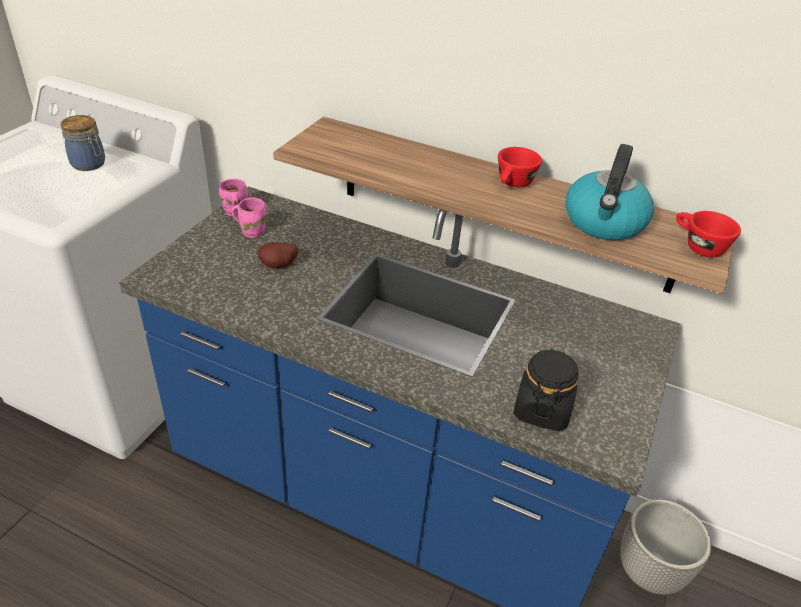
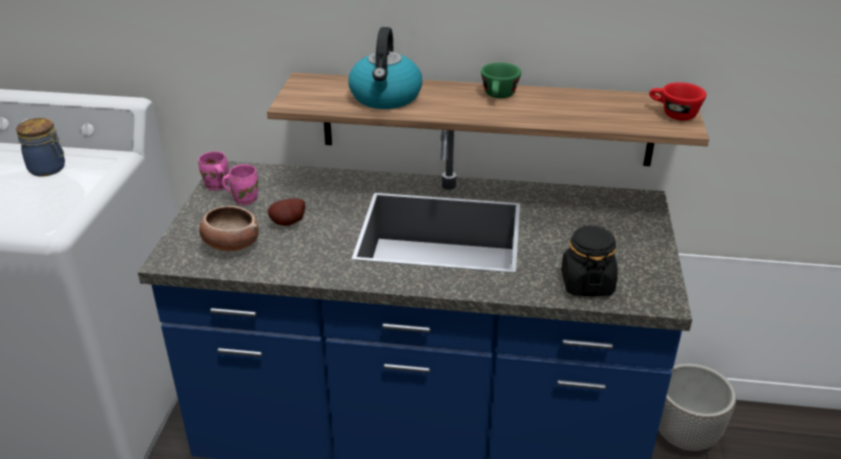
camera: 15 degrees left, 5 degrees down
red cup [498,147,542,187] -> green cup [481,62,521,98]
kettle [565,144,654,240] -> kettle moved to [348,27,422,109]
none -> bowl [199,206,259,251]

